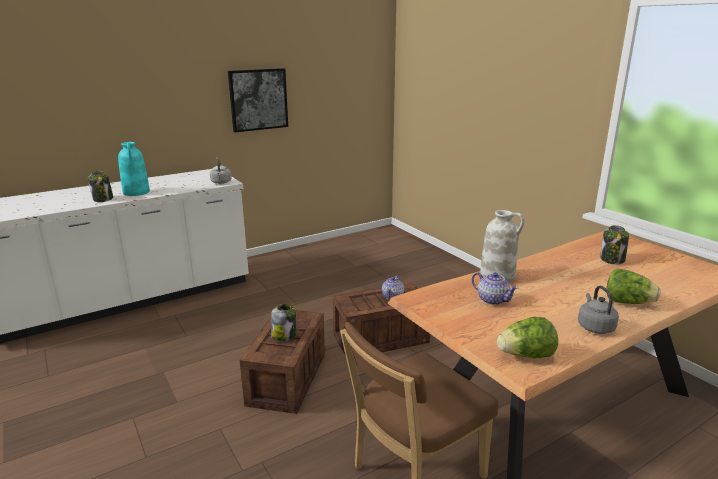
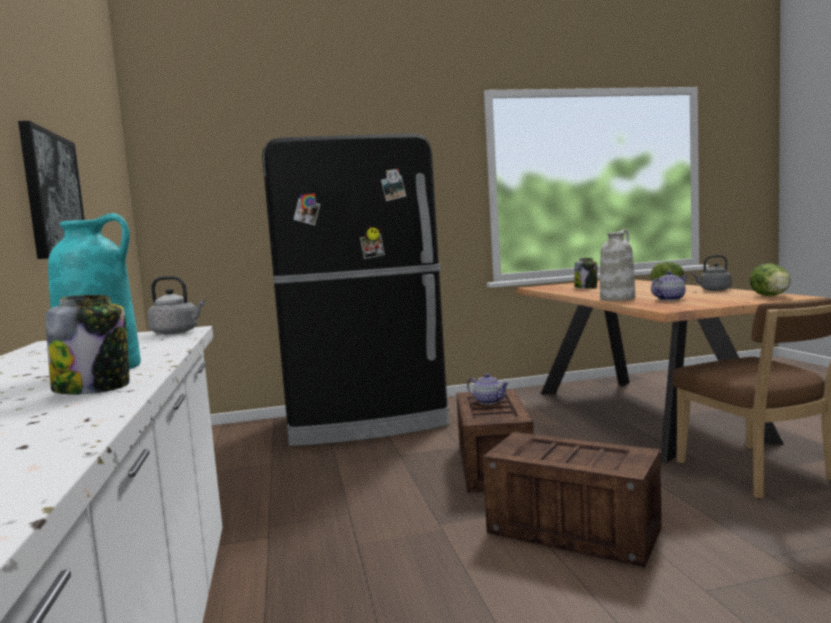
camera: 70 degrees left, 15 degrees down
jar [271,304,296,341] -> none
none -> black fridge [262,133,449,446]

